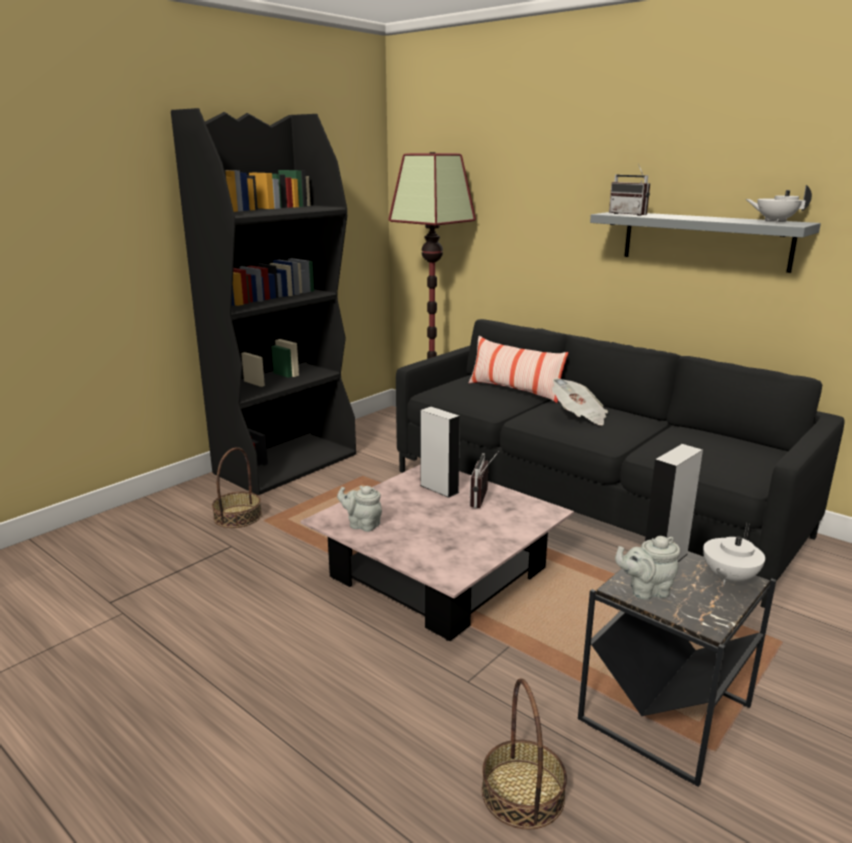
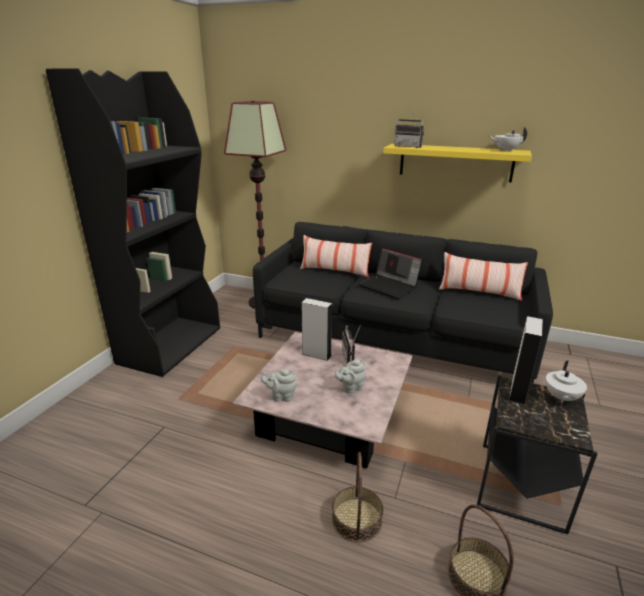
camera: 20 degrees left, 5 degrees up
basket [212,447,262,528] -> basket moved to [332,452,383,542]
newspaper [552,378,608,426] -> laptop [358,247,423,299]
grey shelf [590,212,821,273] -> yellow shelf [383,144,532,183]
grey teapot [615,536,680,600] -> grey teapot moved to [335,359,366,393]
none -> pillow [439,252,528,301]

